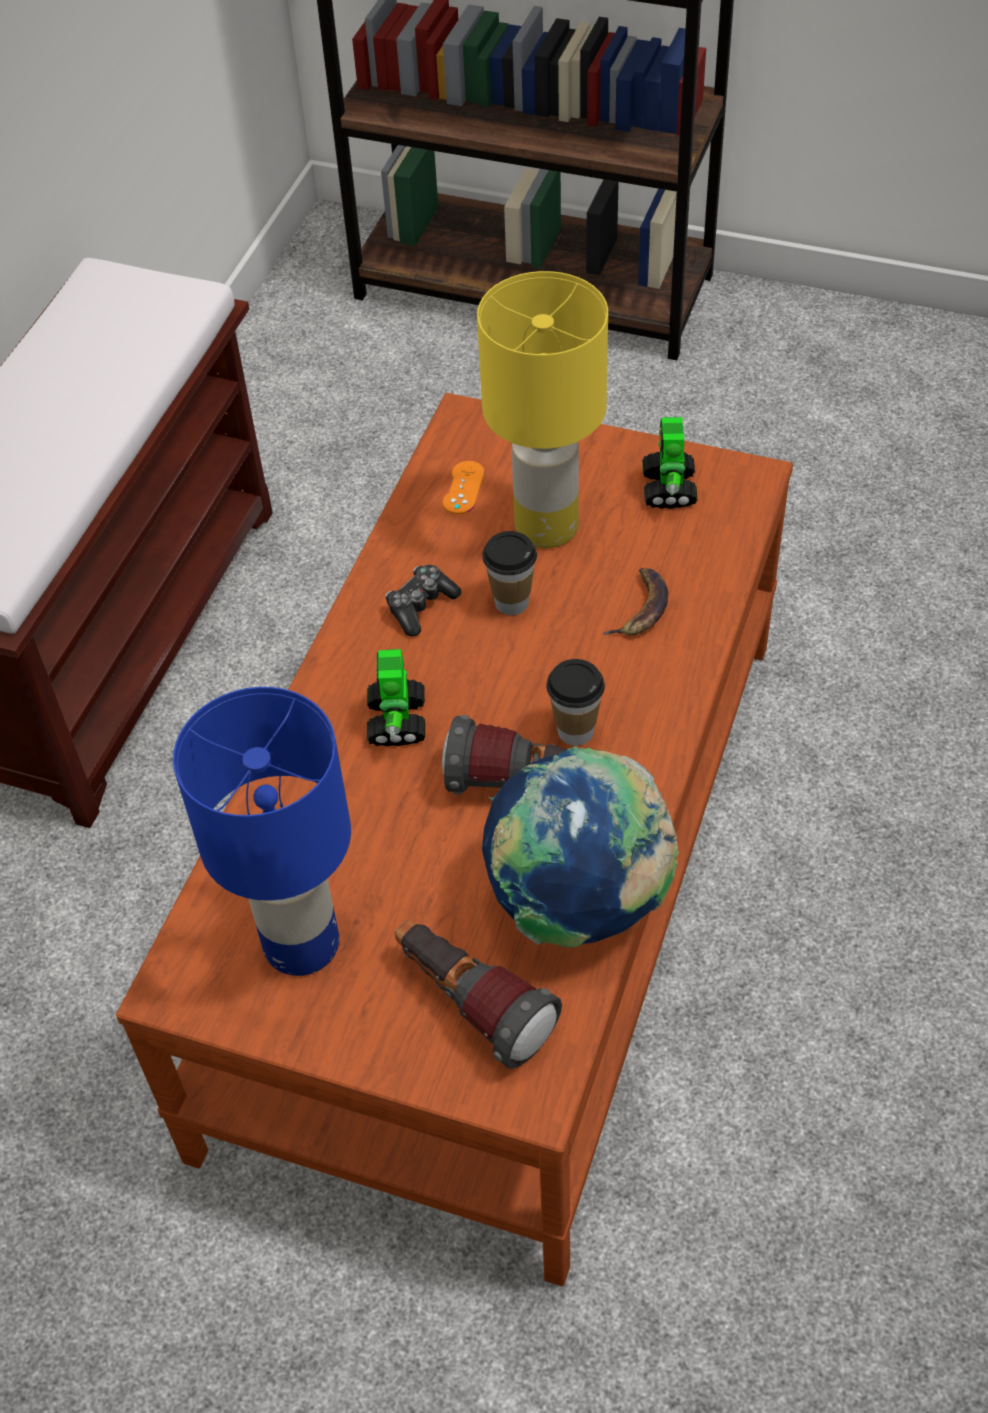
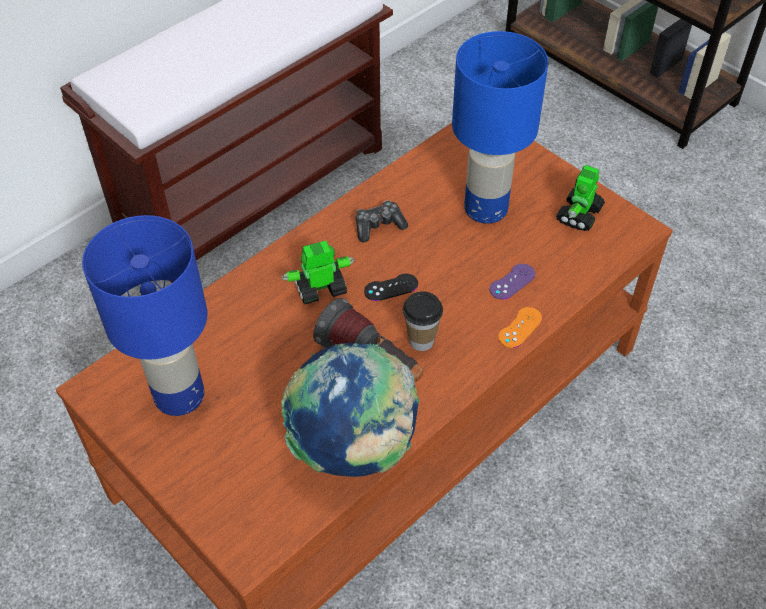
camera: 25 degrees right, 0 degrees up
toy robot [367,649,425,746] -> toy robot turned 45 degrees clockwise [281,241,355,304]
flashlight [395,921,562,1069] -> none
orange game controller [443,461,484,514] -> orange game controller moved to [498,307,542,348]
yellow table lamp [477,271,608,548] -> blue table lamp [452,31,549,223]
cup [482,531,537,615] -> none
banana [603,568,668,635] -> purple game controller [490,264,535,300]
none -> black game controller [364,274,418,301]

